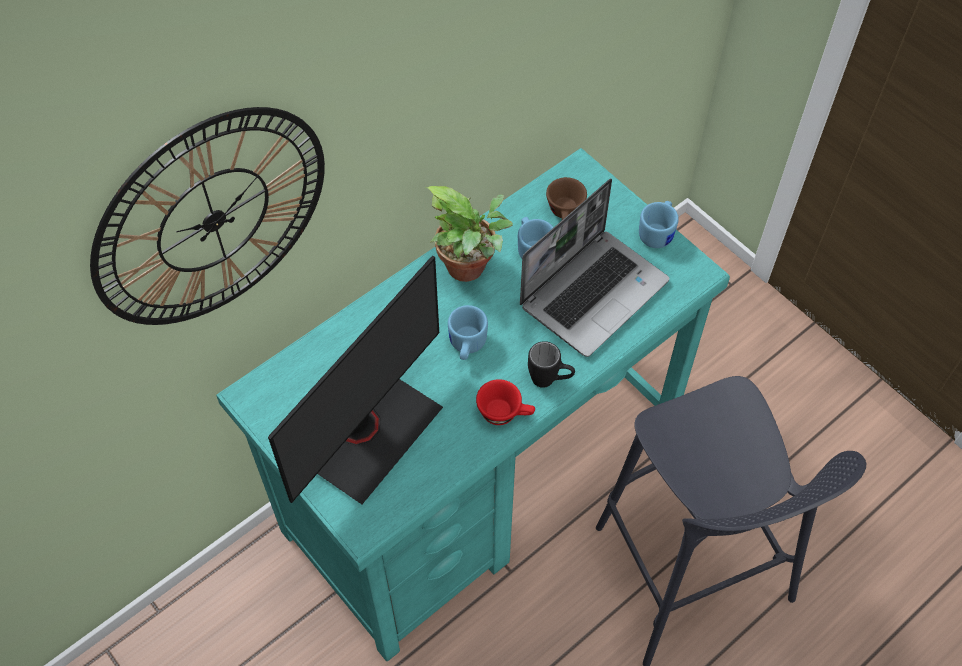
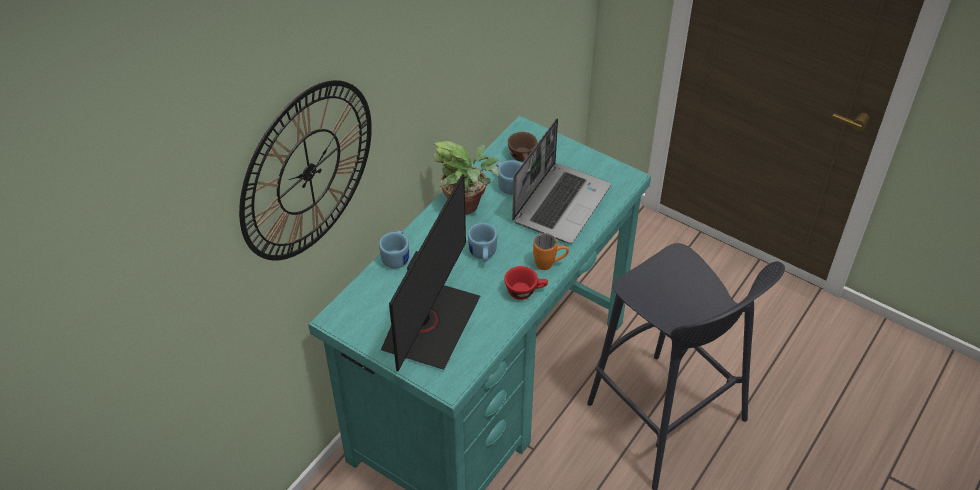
camera: 15 degrees left, 10 degrees down
black mug [528,341,575,388] -> orange mug [533,233,569,270]
blue mug [639,201,679,248] -> blue mug moved to [379,231,409,269]

